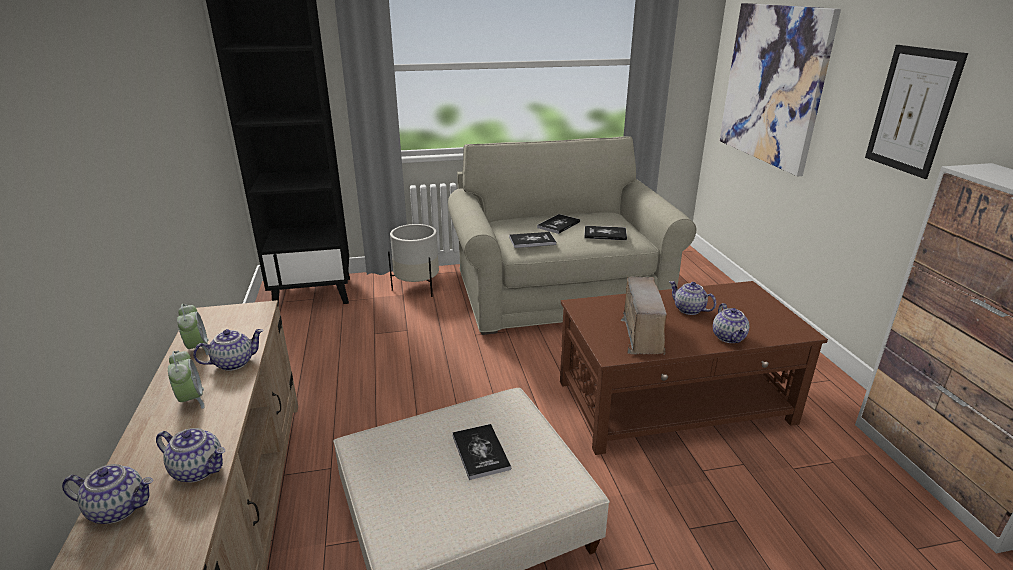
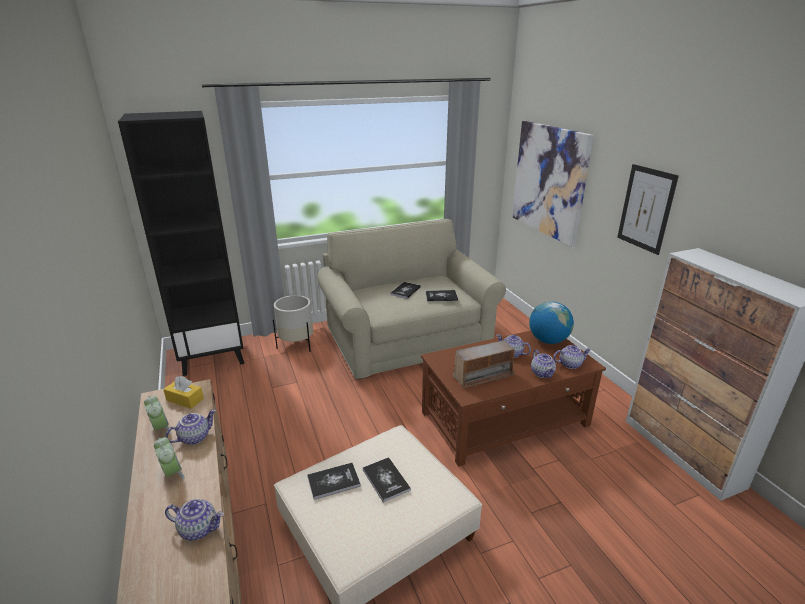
camera: 10 degrees left, 0 degrees up
teapot [62,464,153,524] -> teapot moved to [553,345,591,369]
book [509,232,556,248] -> book moved to [307,463,361,500]
radio [621,277,667,355] -> radio turned 75 degrees clockwise [453,340,515,388]
none -> yellow tissue box [163,376,204,409]
none -> globe [529,301,574,344]

